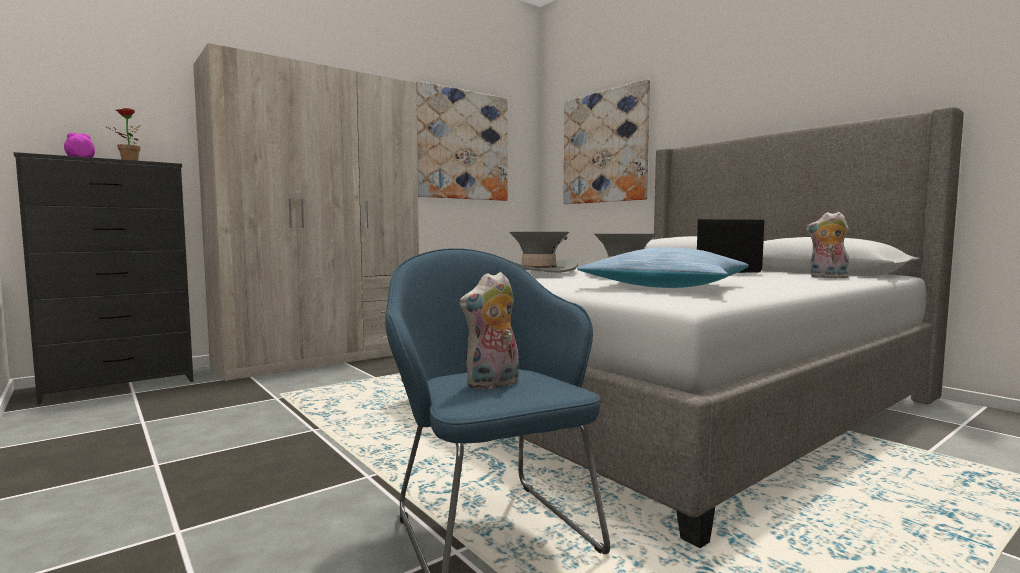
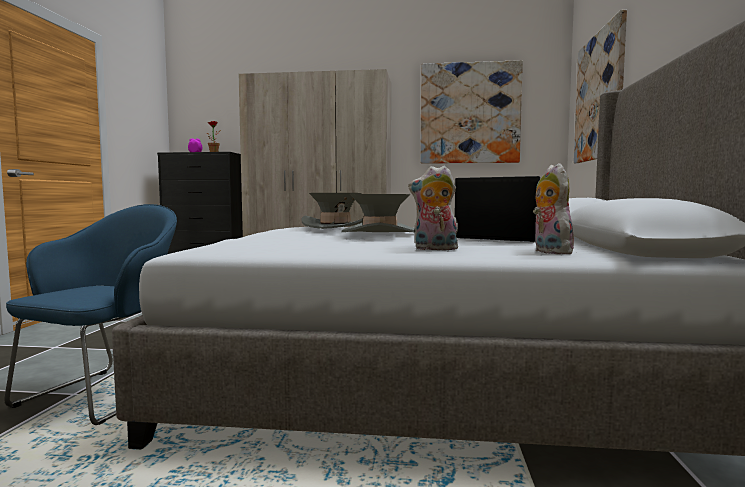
camera: 45 degrees right, 0 degrees up
plush toy [459,272,519,389] -> plush toy moved to [408,166,458,250]
pillow [577,247,749,288] -> none

